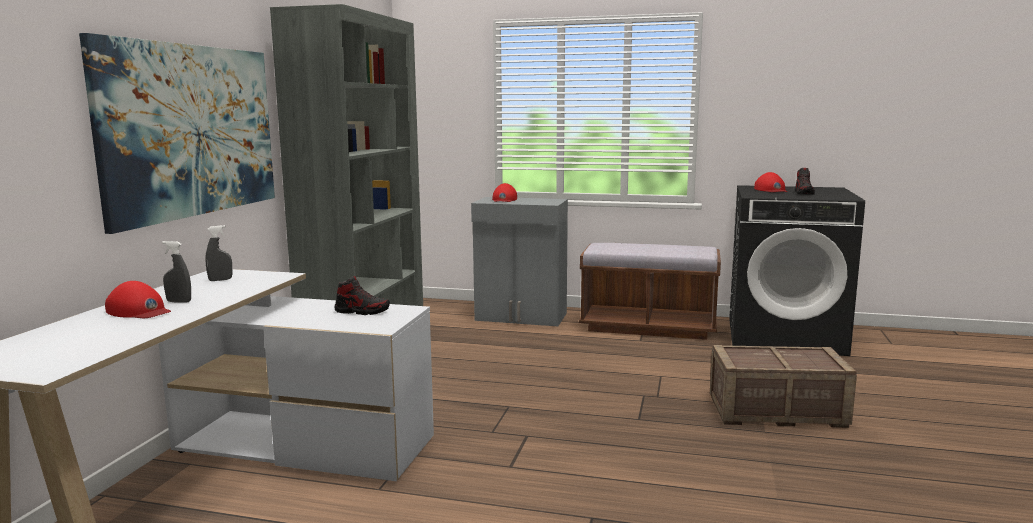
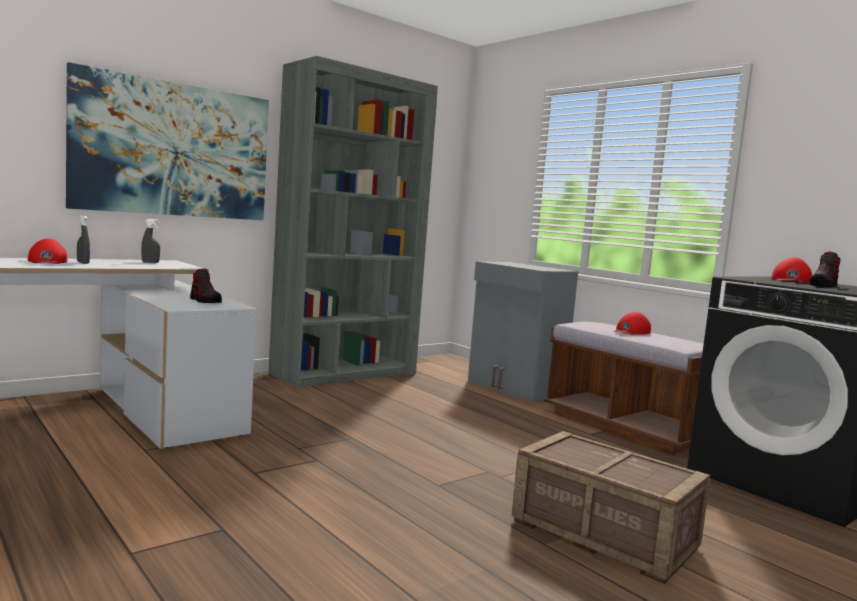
camera: 35 degrees right, 5 degrees down
red cap [492,183,517,202] -> red cap moved to [614,312,651,335]

